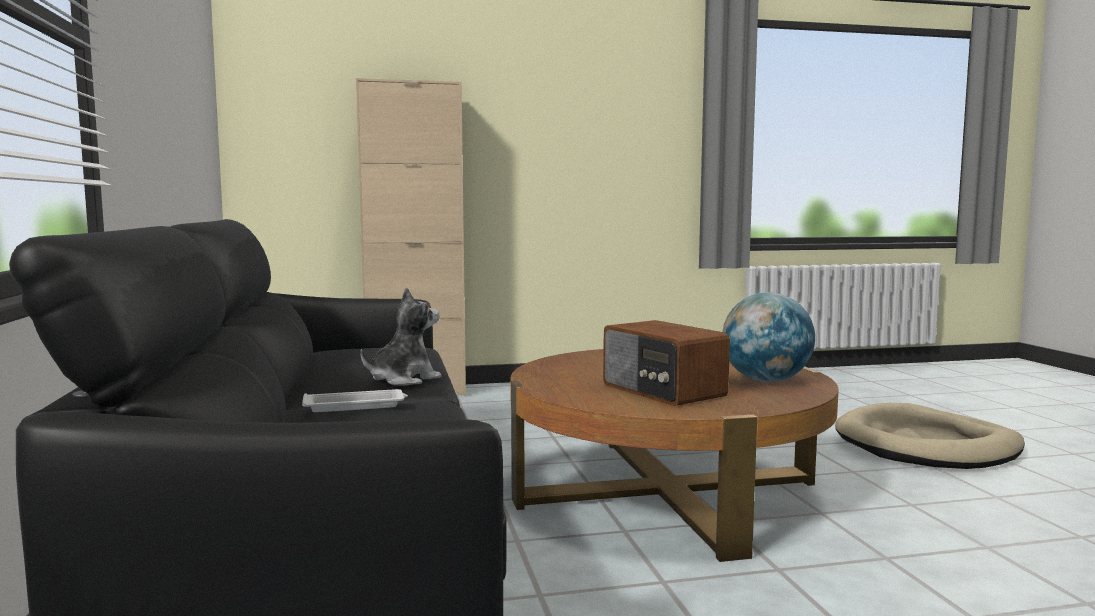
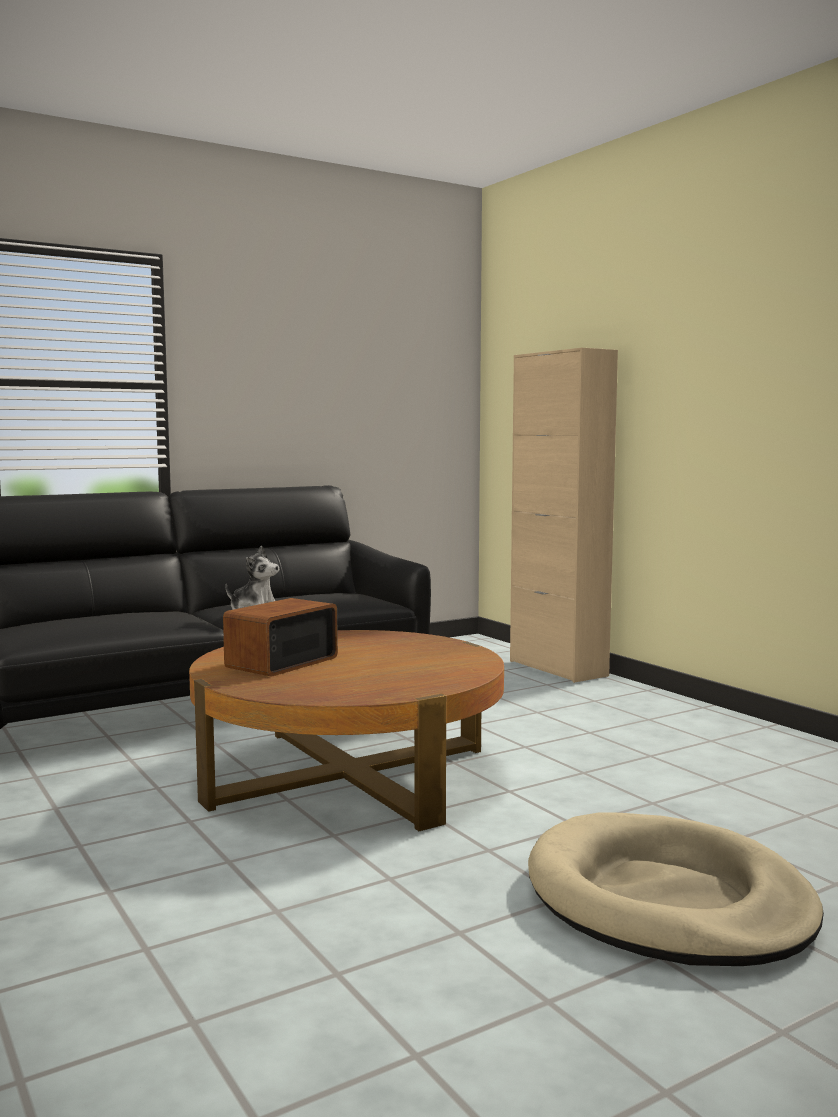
camera: 70 degrees right, 0 degrees up
white tray [302,389,408,412] -> none
globe [722,292,815,382] -> none

